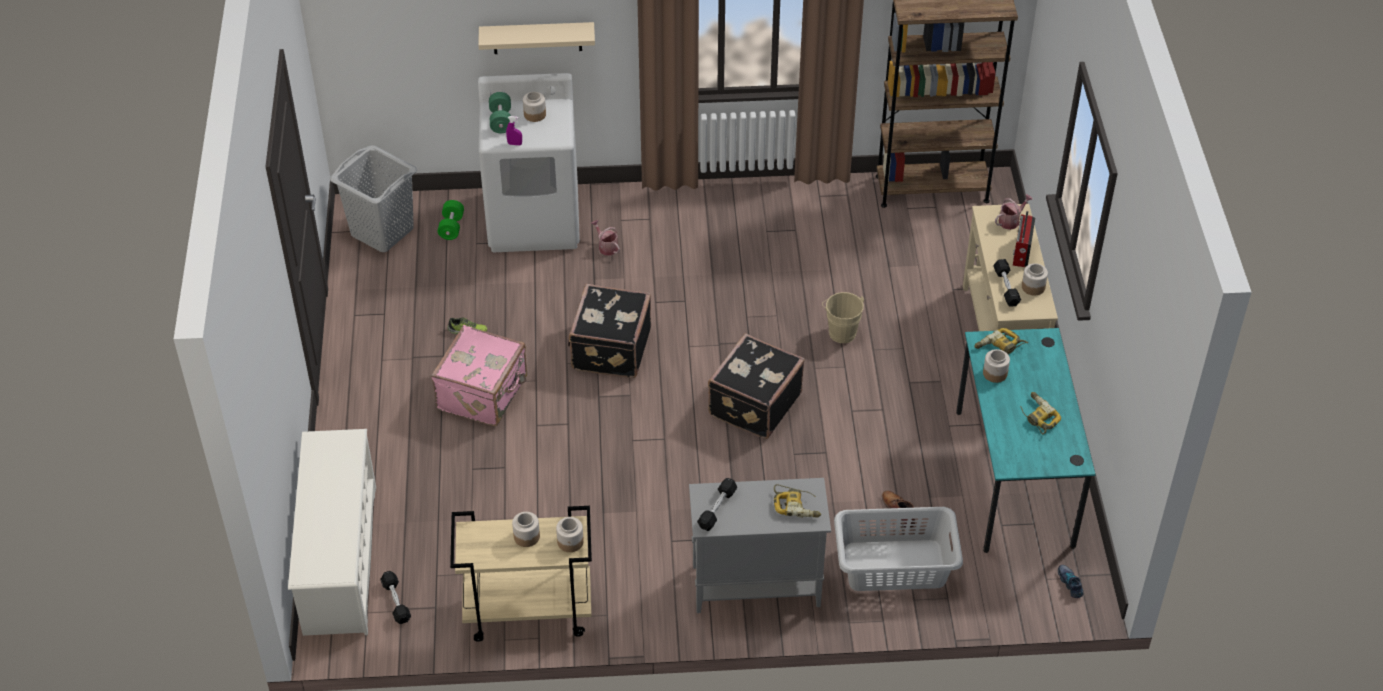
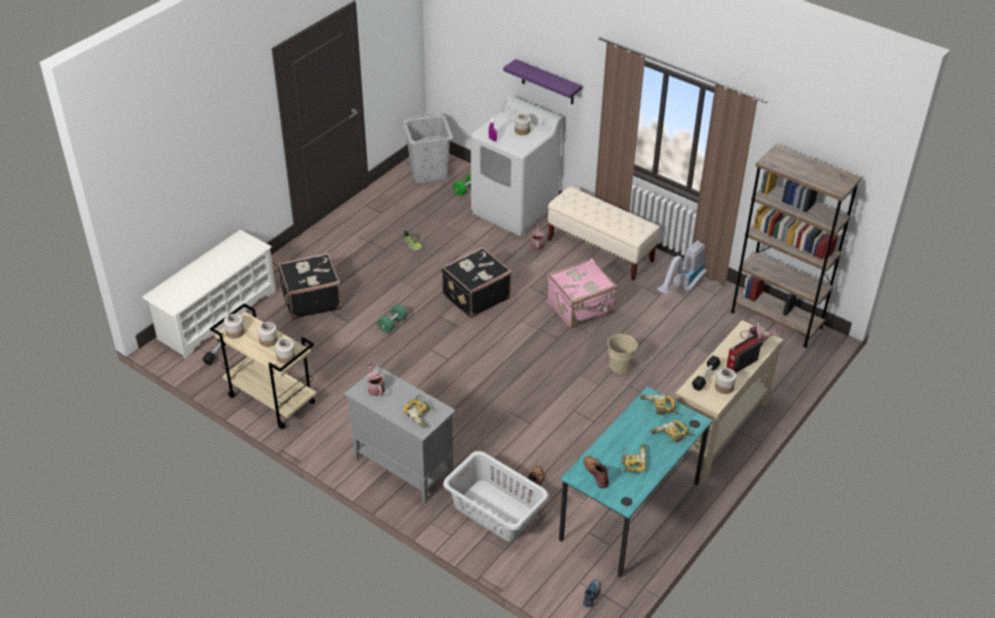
camera: 40 degrees right, 5 degrees down
pink suitcase [431,325,527,426] -> pink suitcase moved to [547,258,617,328]
beige shelf [478,22,595,54] -> purple shelf [503,59,582,104]
green dumbbell [489,92,511,133] -> green dumbbell moved to [377,304,408,333]
black dumbbell [697,478,737,531] -> watering can [365,362,385,396]
black suitcase [708,333,805,439] -> black suitcase moved to [278,253,342,320]
jar [983,349,1010,383] -> jar moved to [224,314,244,339]
none -> beige bench [547,186,660,281]
none -> brown boot [584,456,609,488]
none -> power drill [650,421,695,443]
none -> vacuum cleaner [657,240,707,294]

